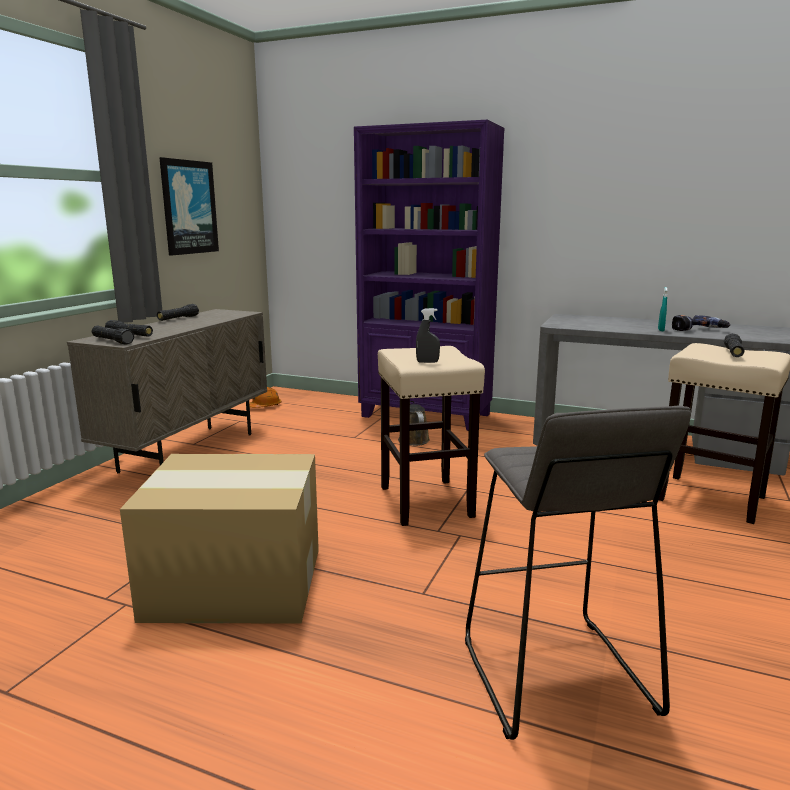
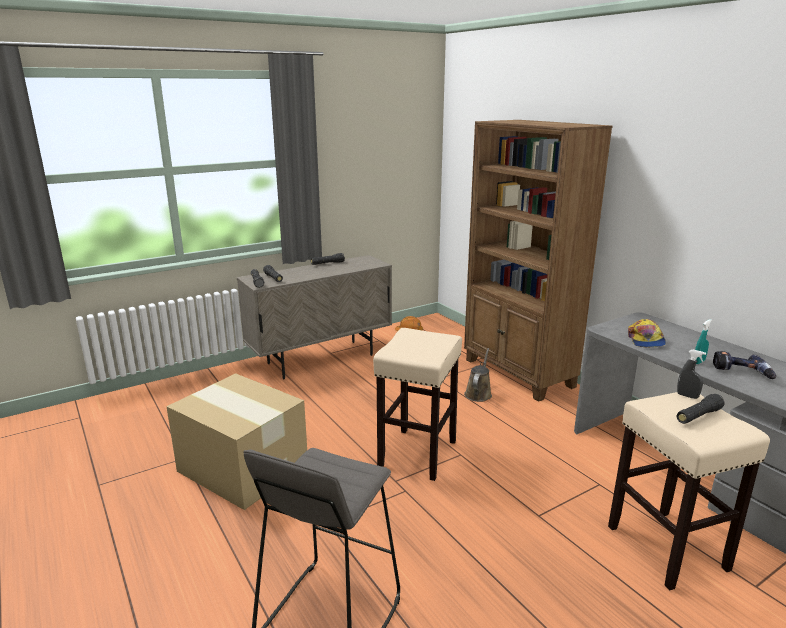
camera: 35 degrees right, 5 degrees up
picture [159,157,219,256] -> none
purple bookcase [354,119,505,431] -> brown bookcase [464,120,612,402]
grey spray bottle [416,308,440,363] -> grey spray bottle moved to [677,350,706,399]
none -> cap [628,319,666,347]

